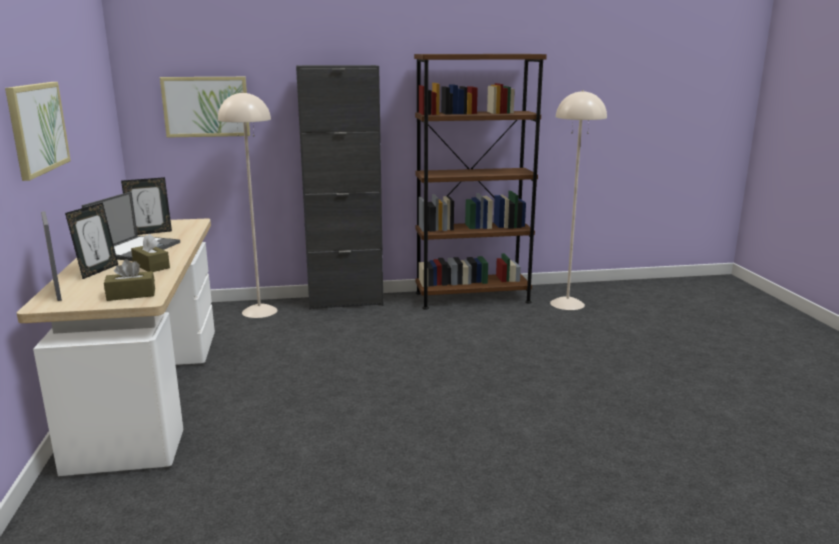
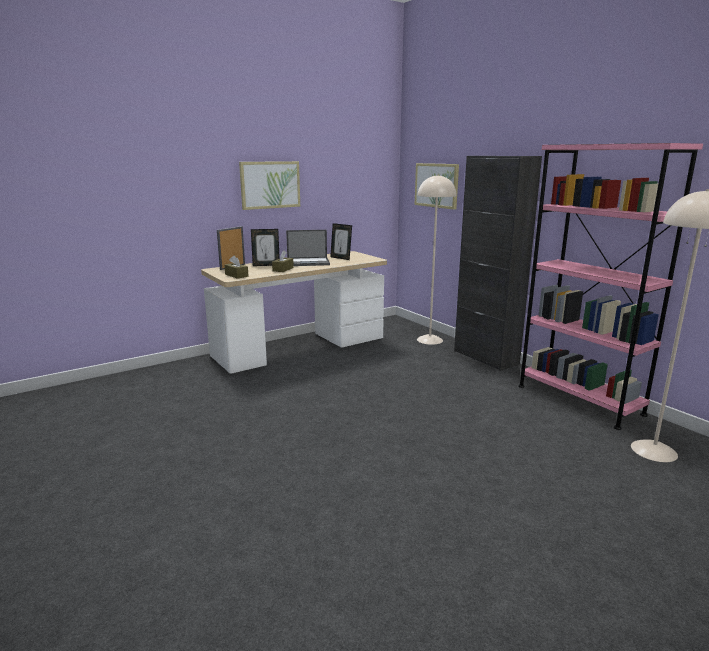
camera: 65 degrees right, 0 degrees up
brown bookcase [414,54,547,310] -> pink bookcase [518,143,703,430]

